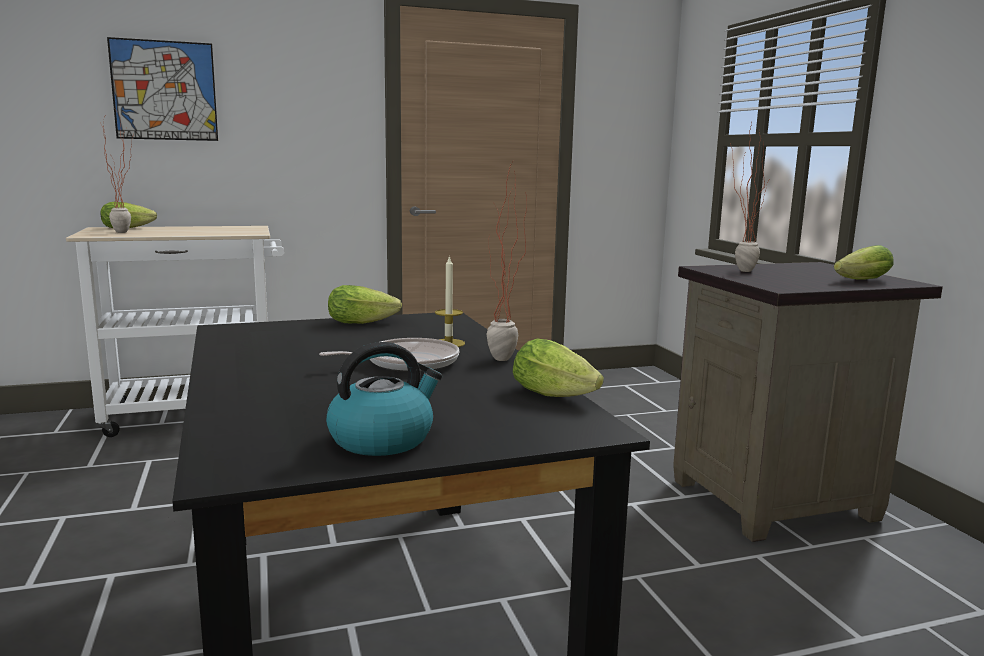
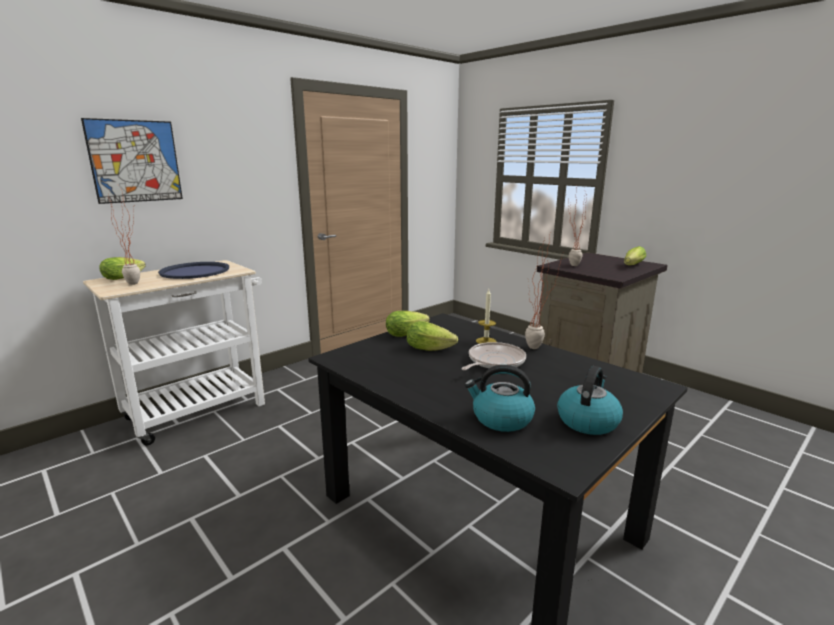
camera: 25 degrees left, 5 degrees up
lettuce [513,339,604,397] -> lettuce moved to [407,321,458,351]
none -> blue tray [158,262,229,279]
none -> kettle [465,365,535,432]

